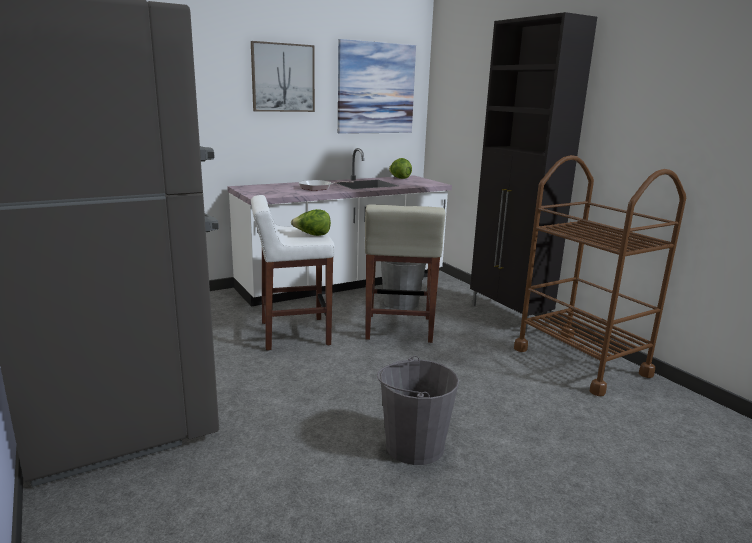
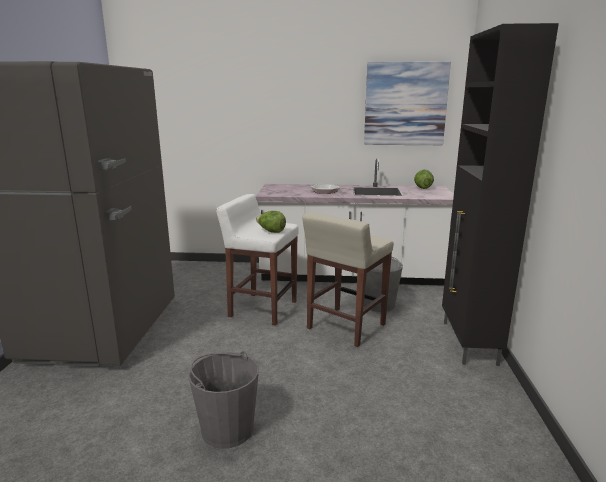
camera: 35 degrees right, 0 degrees up
picture [251,41,315,112] -> none
brown cart [514,155,686,396] -> none

